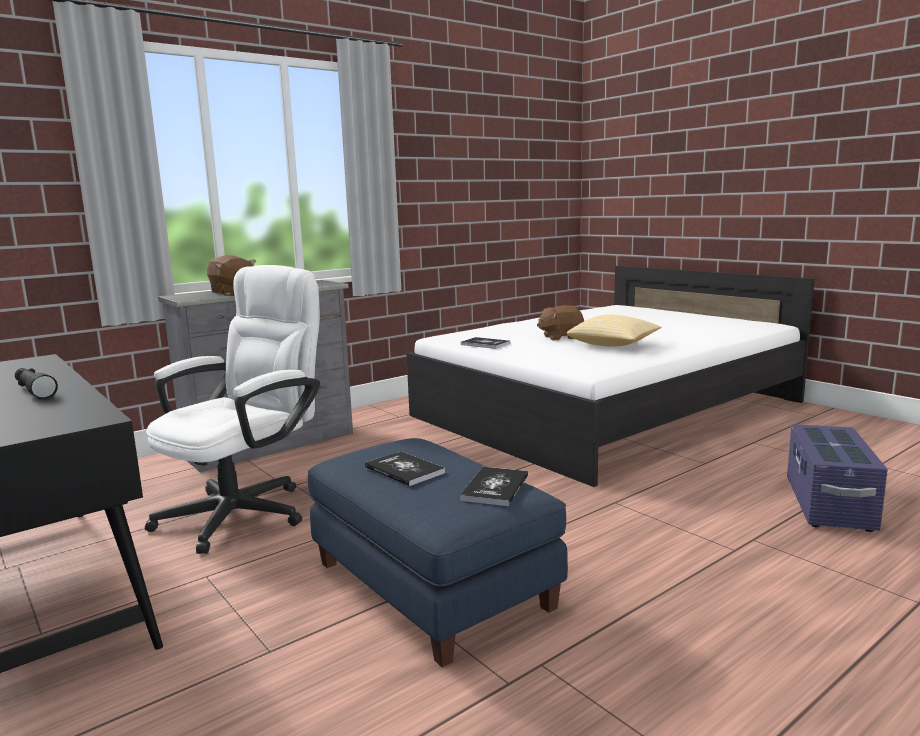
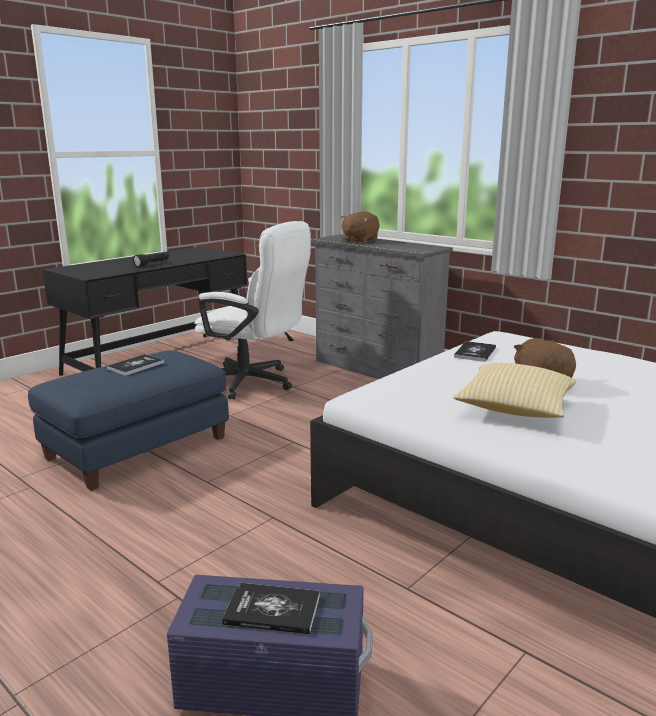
camera: 80 degrees right, 5 degrees up
book [460,467,528,506] -> book moved to [222,583,320,635]

